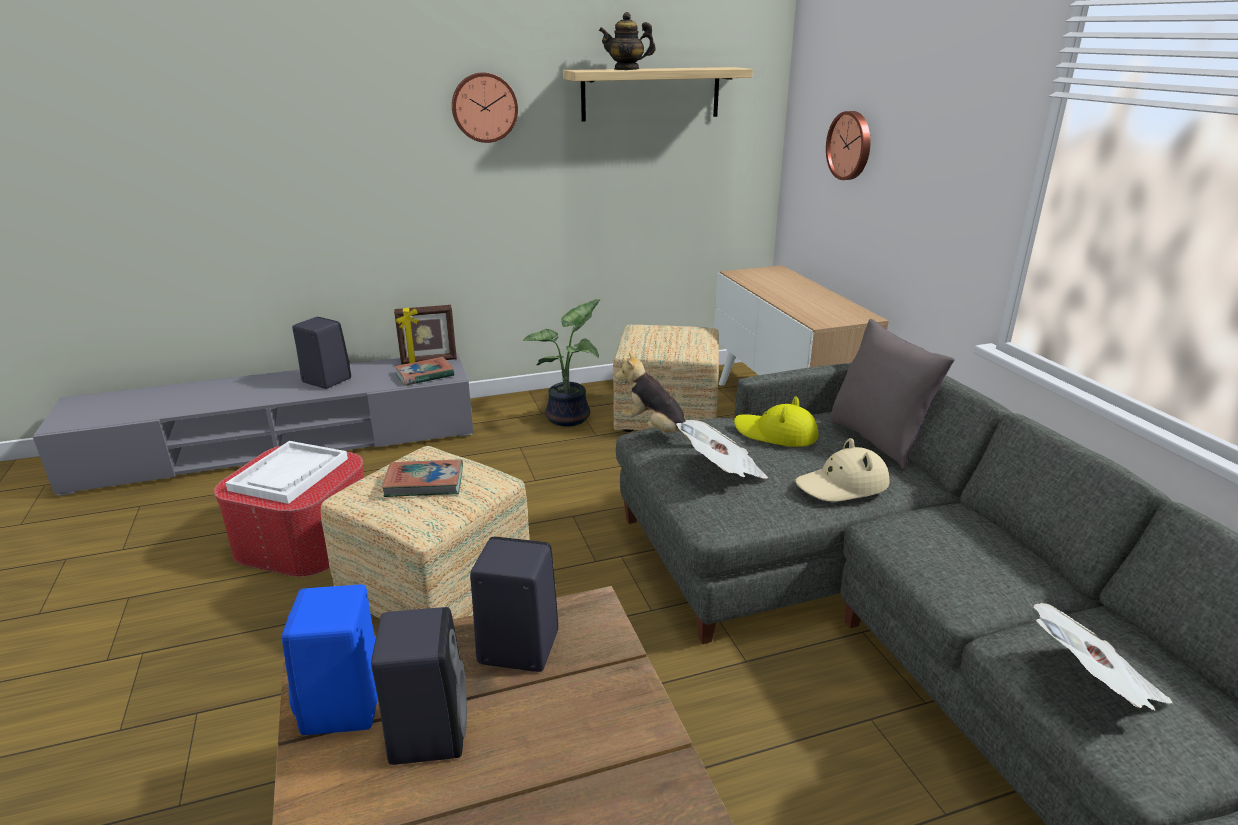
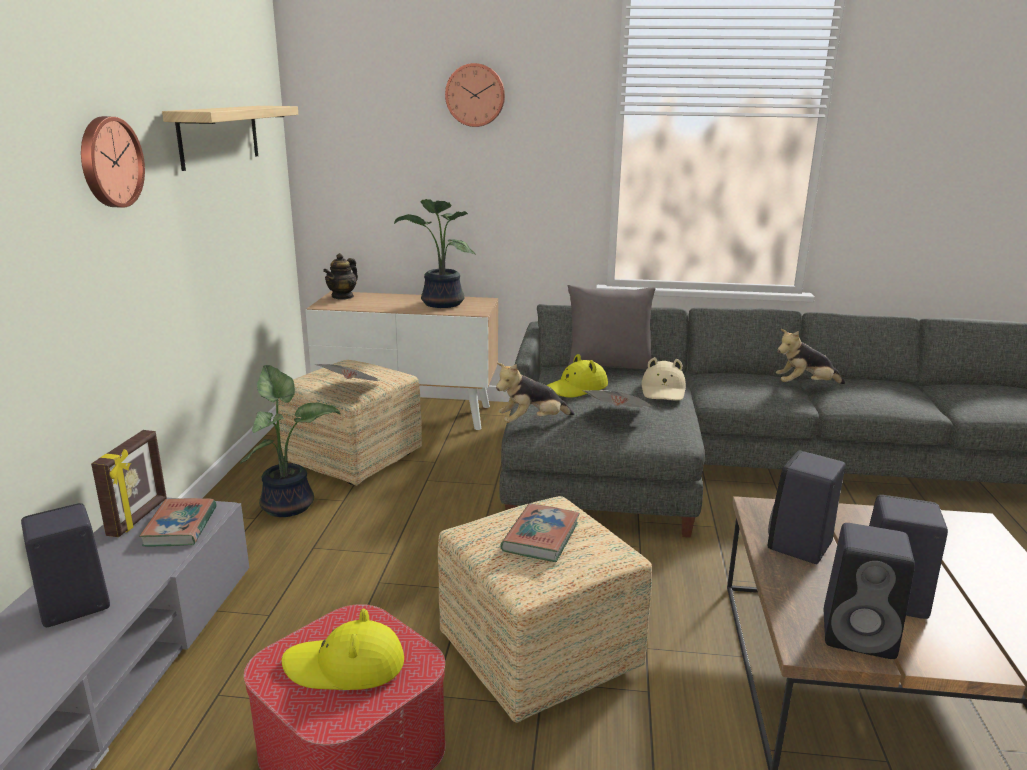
camera: 65 degrees left, 5 degrees down
white tray [226,441,348,504] -> yellow hat [281,609,404,690]
blue speaker [282,585,378,735] -> black speaker [824,523,915,659]
teapot [599,12,656,70] -> teapot moved to [323,253,358,300]
wall clock [826,111,870,180] -> wall clock moved to [445,63,505,127]
newspaper [1033,603,1172,710] -> newspaper moved to [316,364,381,381]
none -> potted plant [394,199,476,308]
none -> plush toy [776,329,845,384]

